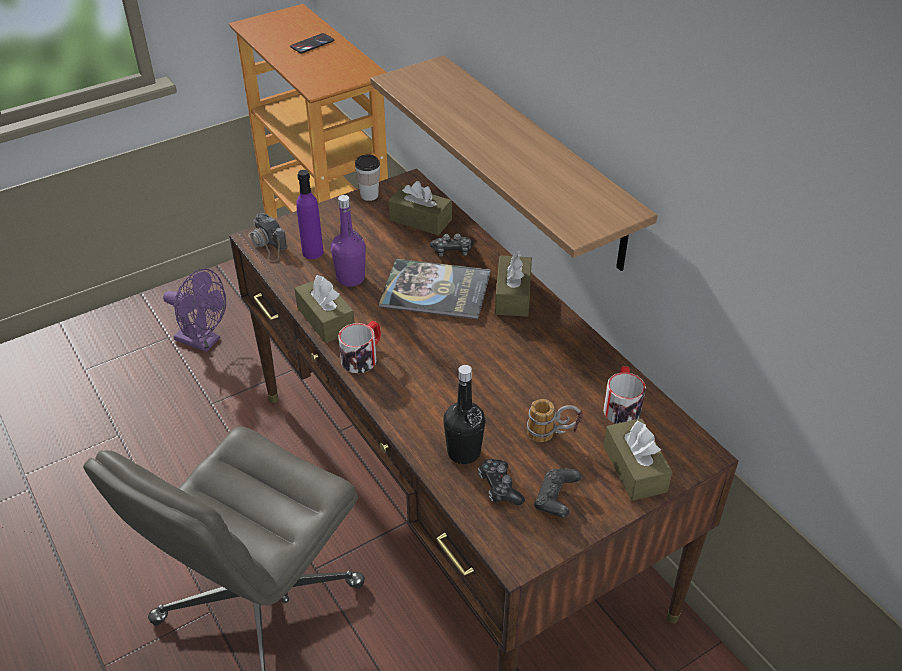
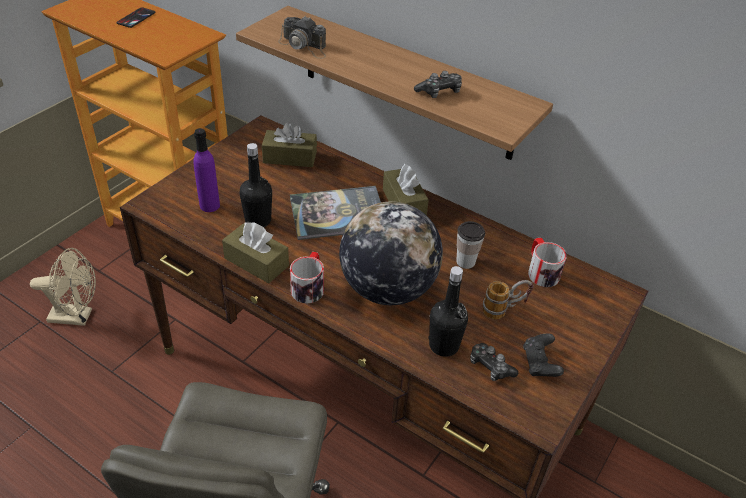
camera: 25 degrees left, 0 degrees up
purple fan [163,269,226,352] -> beige fan [30,248,96,326]
camera [248,213,287,262] -> camera moved to [278,16,326,59]
purple bottle [331,195,366,287] -> black bottle [239,143,272,227]
cup [355,154,380,201] -> cup moved to [456,221,485,269]
game controller [430,233,474,257] -> game controller moved to [414,71,462,98]
brown tissue box [603,418,672,501] -> none
none -> globe [339,201,443,305]

